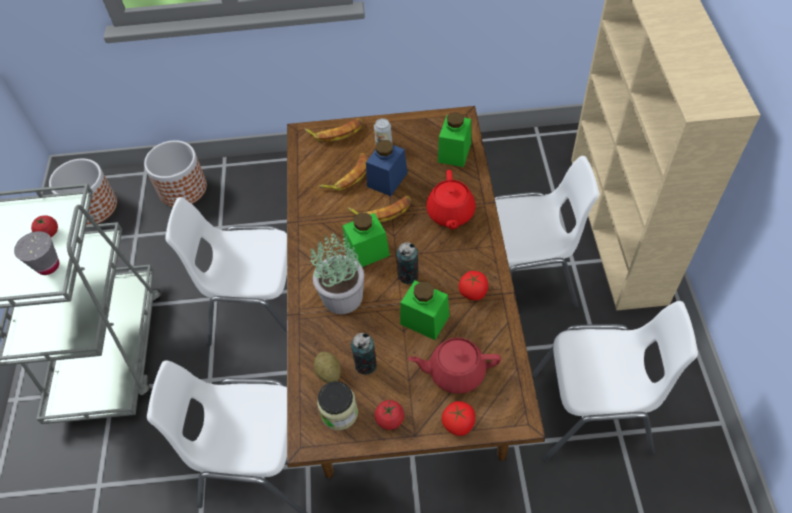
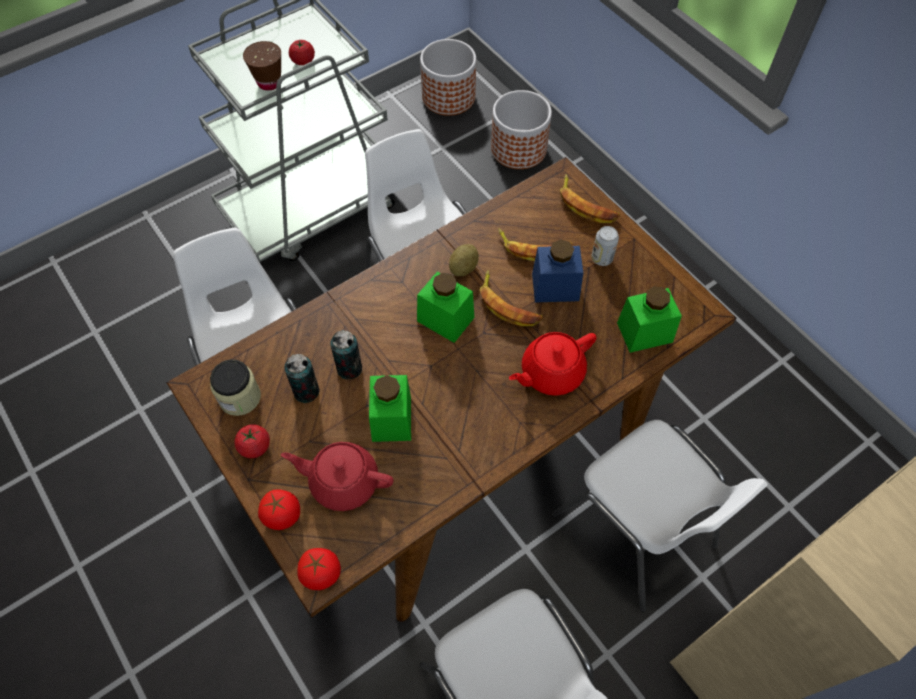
camera: 55 degrees right, 5 degrees up
grey cup [14,231,59,275] -> brown cup [243,41,281,91]
potted plant [311,231,364,314] -> none
potato [314,352,341,383] -> potato moved to [449,244,479,276]
can [397,242,419,284] -> can moved to [330,330,362,380]
red teapot [408,337,501,394] -> red teapot turned 45 degrees counterclockwise [281,442,394,511]
tomato [459,271,488,300] -> tomato moved to [297,548,341,590]

